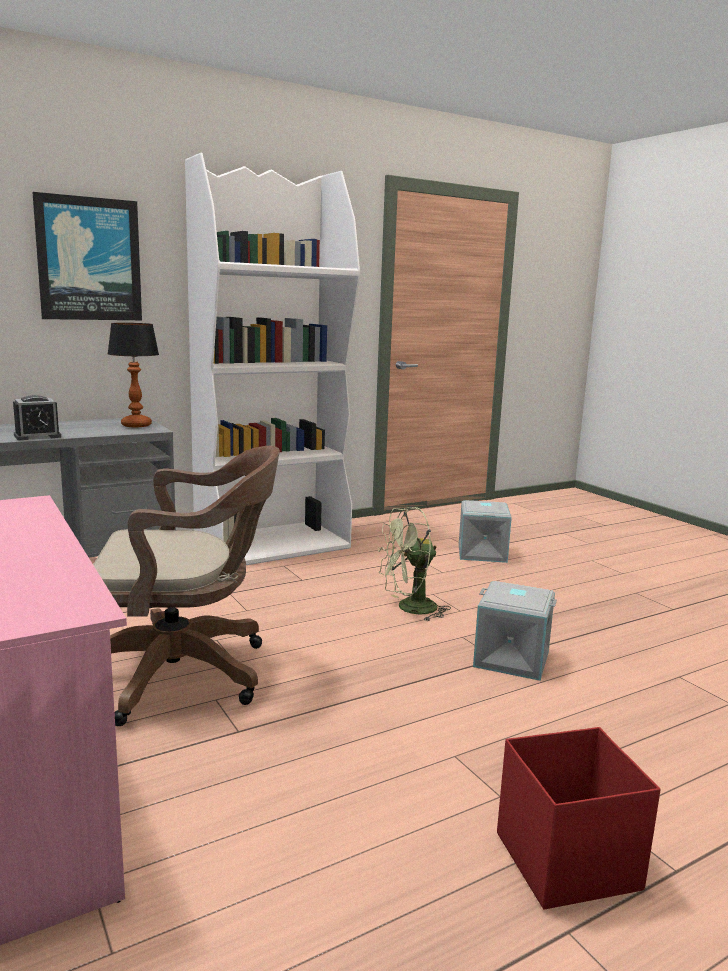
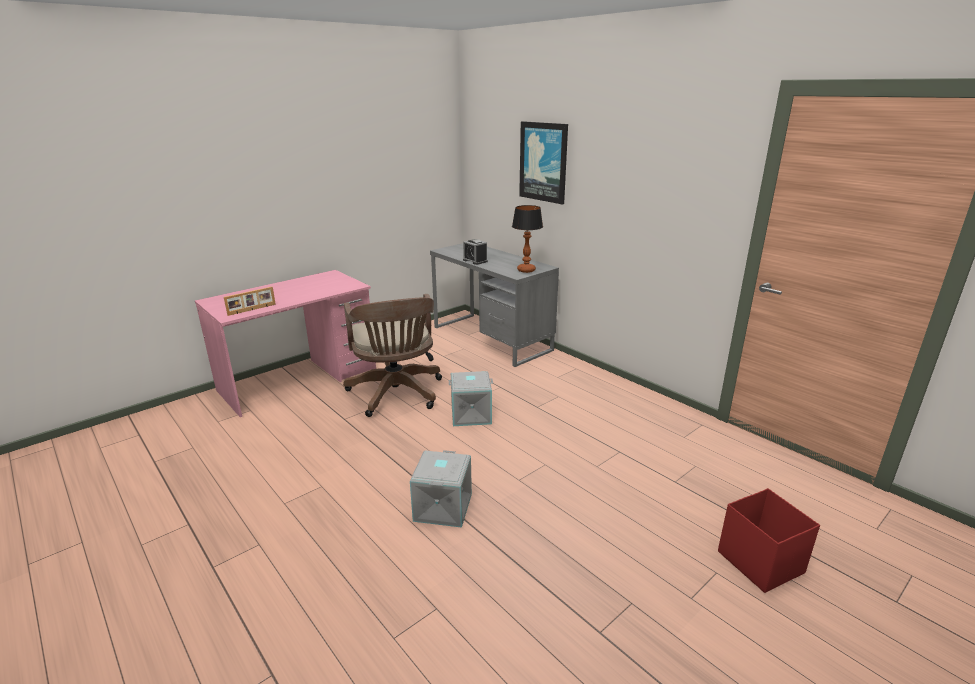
camera: 80 degrees right, 10 degrees up
white bookcase [185,153,360,565] -> none
green fan [378,507,451,622] -> none
grey storage box [459,500,512,563] -> grey storage box moved to [449,371,493,426]
red storage box [497,727,660,910] -> red storage box moved to [718,488,820,593]
none -> picture frame [224,287,276,316]

